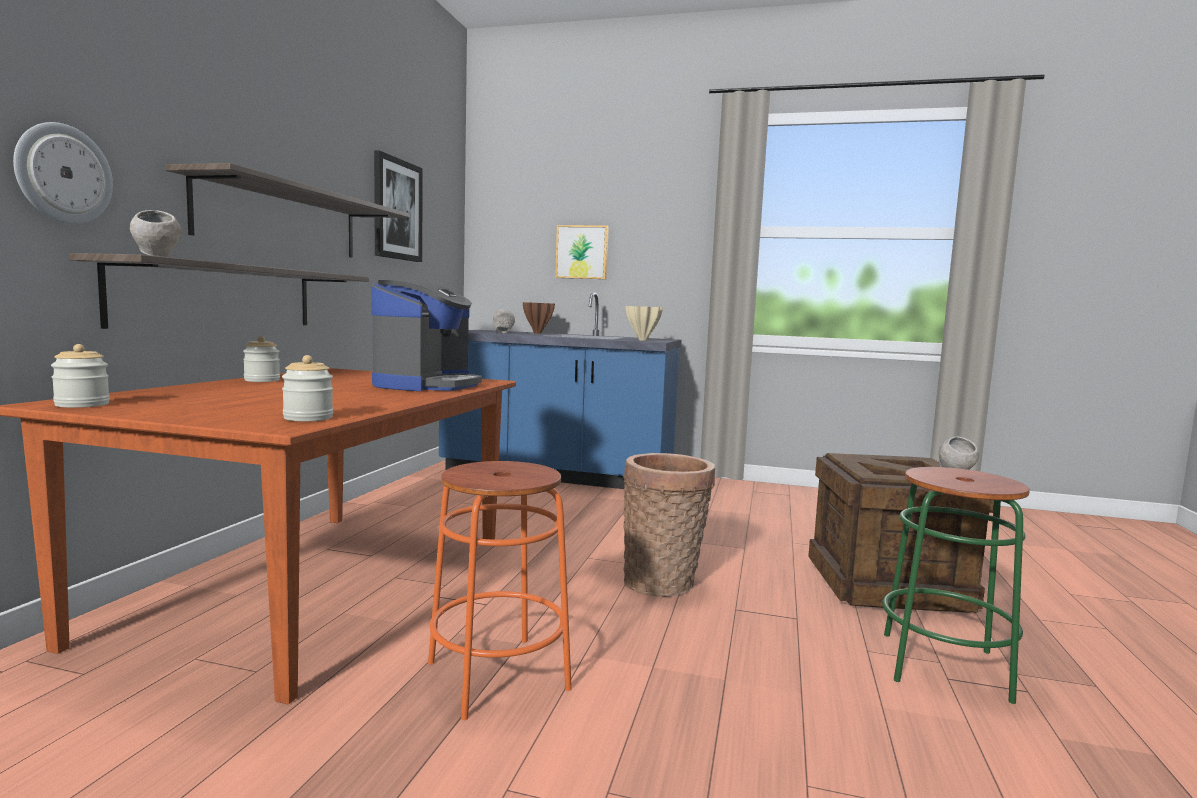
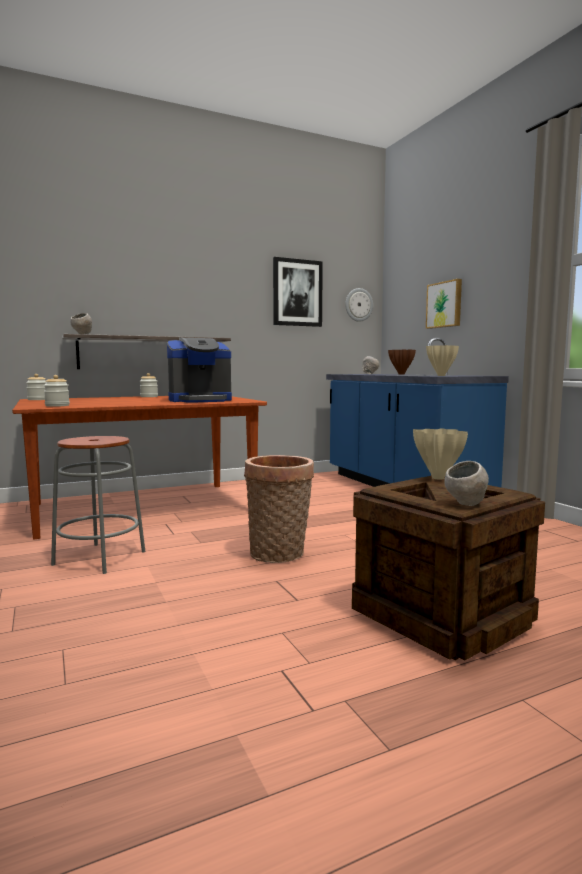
camera: 50 degrees right, 0 degrees up
wall clock [13,122,113,224] -> wall clock moved to [345,288,373,322]
shelf [165,163,409,258] -> none
orange stool [428,461,572,720] -> grey stool [51,436,145,574]
green stool [882,467,1030,704] -> none
none -> beige vase [413,428,468,479]

